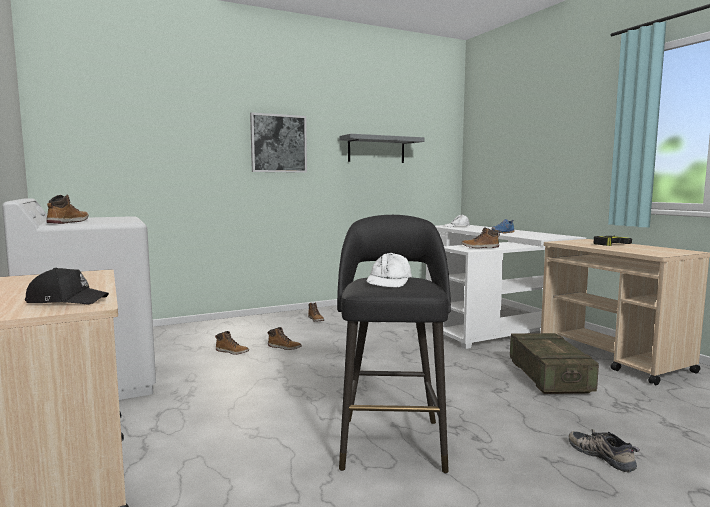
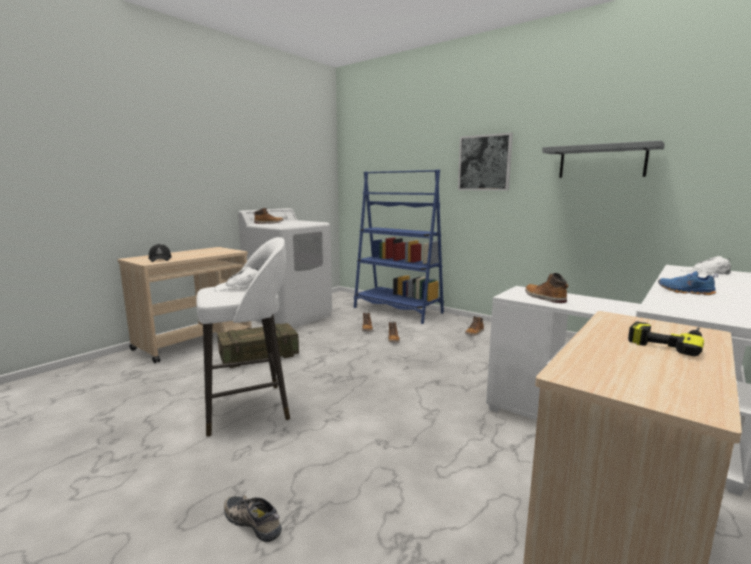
camera: 65 degrees right, 5 degrees up
black stool [337,215,451,473] -> white stool [196,237,290,437]
crate [510,333,599,394] -> crate moved to [217,323,299,368]
shoe [569,429,640,472] -> shoe turned 90 degrees counterclockwise [224,495,282,542]
none -> blue bookcase [354,169,444,324]

